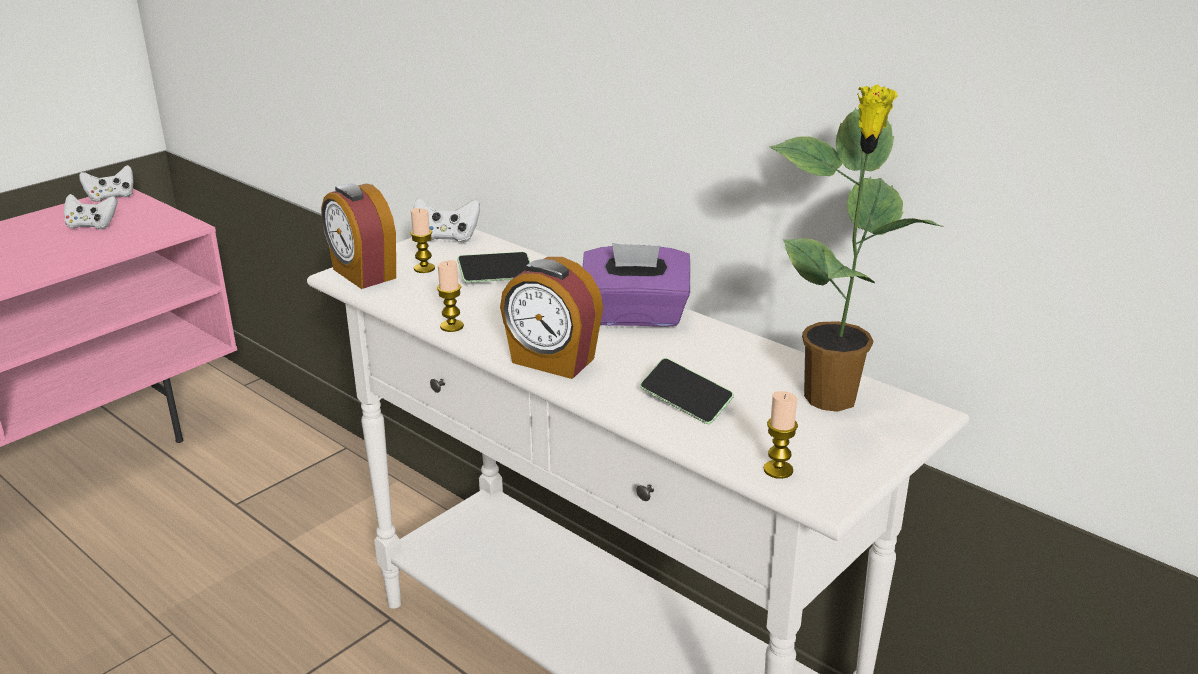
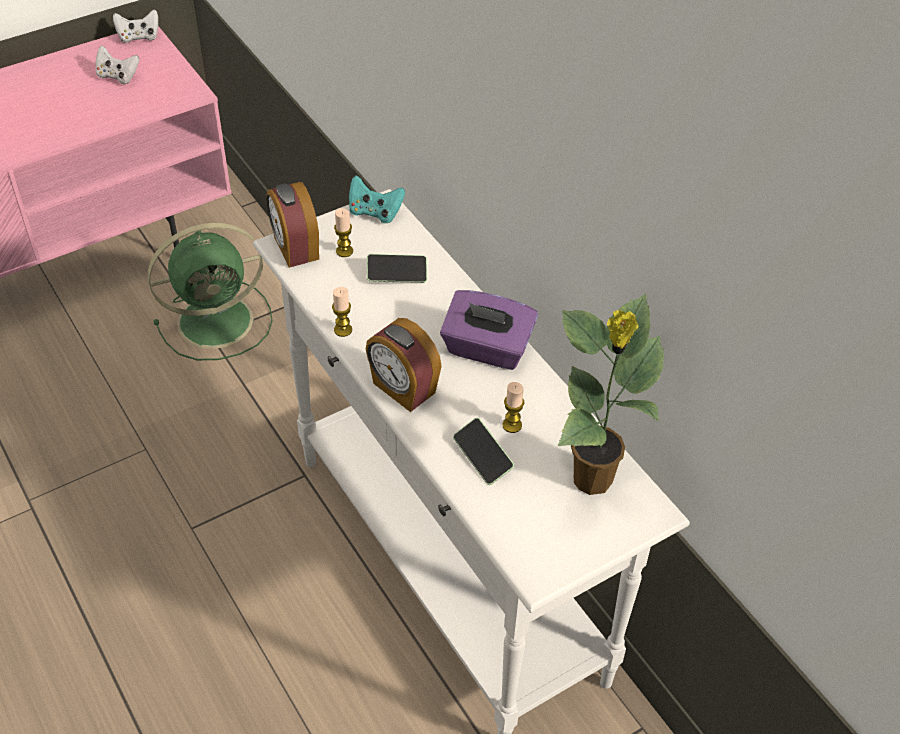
camera: 15 degrees right, 20 degrees up
white game controller [414,198,480,242] -> turquoise game controller [349,176,405,223]
candle [764,391,798,479] -> candle moved to [502,382,524,433]
none -> green fan [148,223,273,360]

